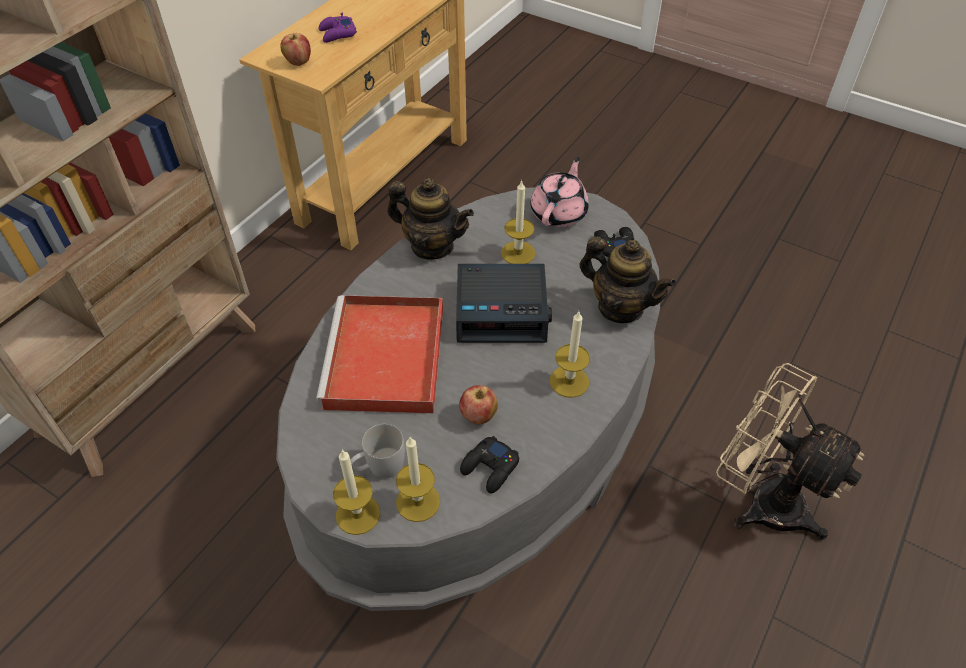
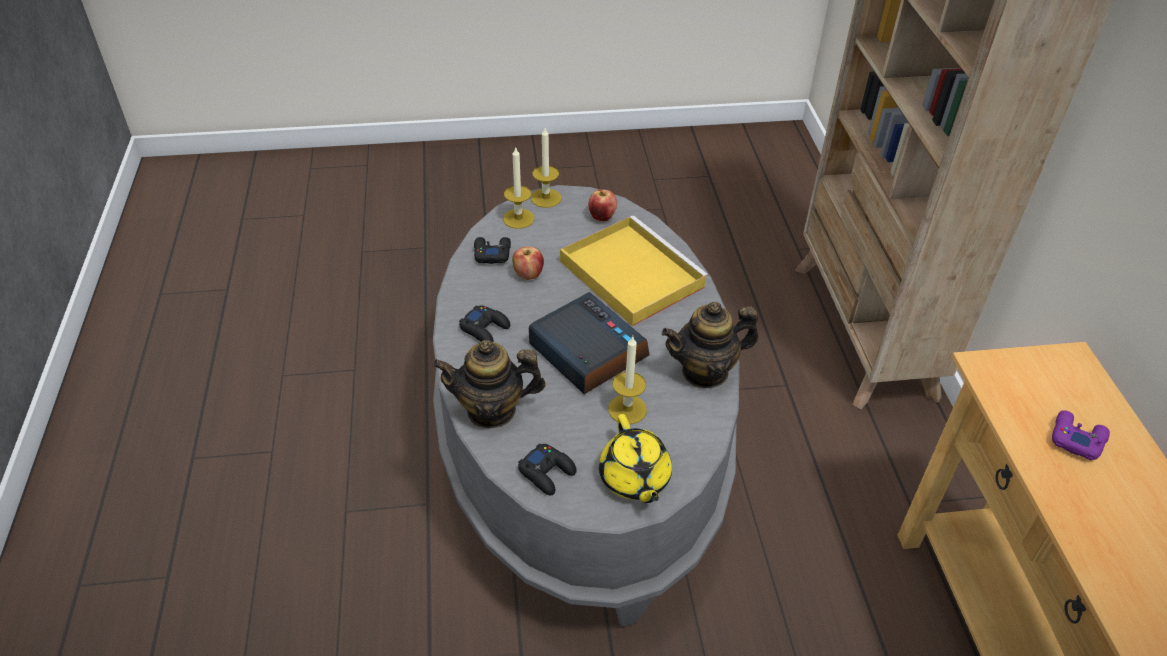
camera: 140 degrees right, 5 degrees down
apple [280,33,311,66] -> apple moved to [588,189,617,221]
red tray [316,295,443,413] -> yellow tray [560,216,709,326]
white mug [350,424,405,478] -> none
alarm clock [456,264,552,343] -> alarm clock turned 90 degrees clockwise [529,292,649,394]
pink teapot [530,157,589,227] -> yellow teapot [599,414,672,503]
candle [550,312,590,398] -> black game controller [459,305,510,342]
beige fan [716,363,864,541] -> none

